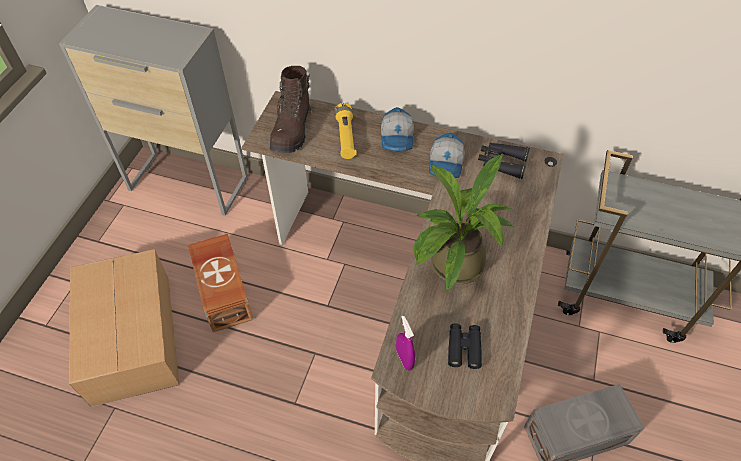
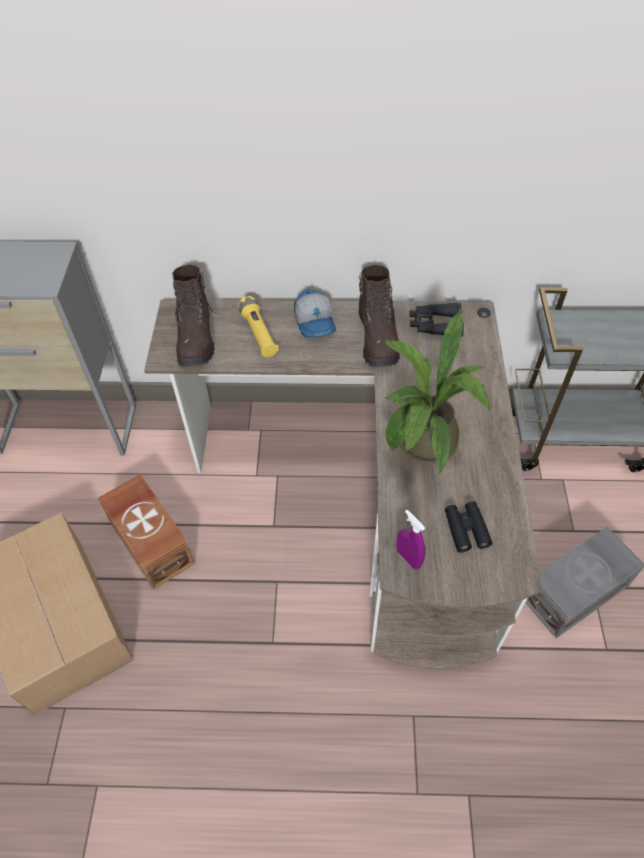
camera: 15 degrees left, 0 degrees up
cap [429,133,465,178] -> brown boot [359,265,400,367]

